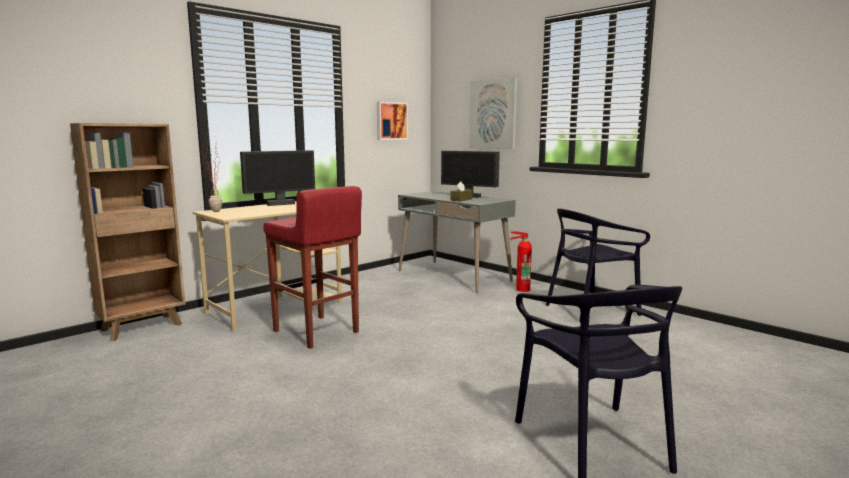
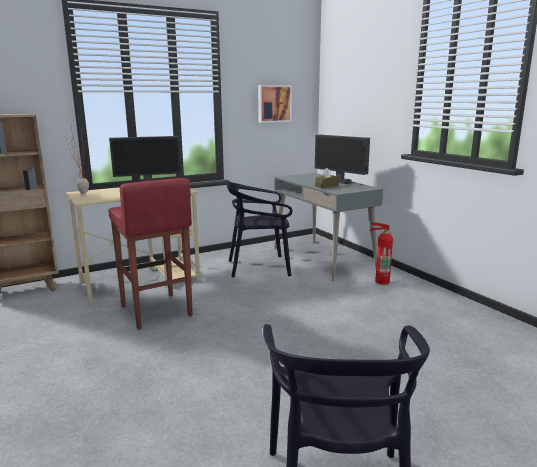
camera: 15 degrees right, 5 degrees up
picture [469,77,517,149] -> none
black chair [546,208,650,322] -> black chair moved to [226,182,293,277]

